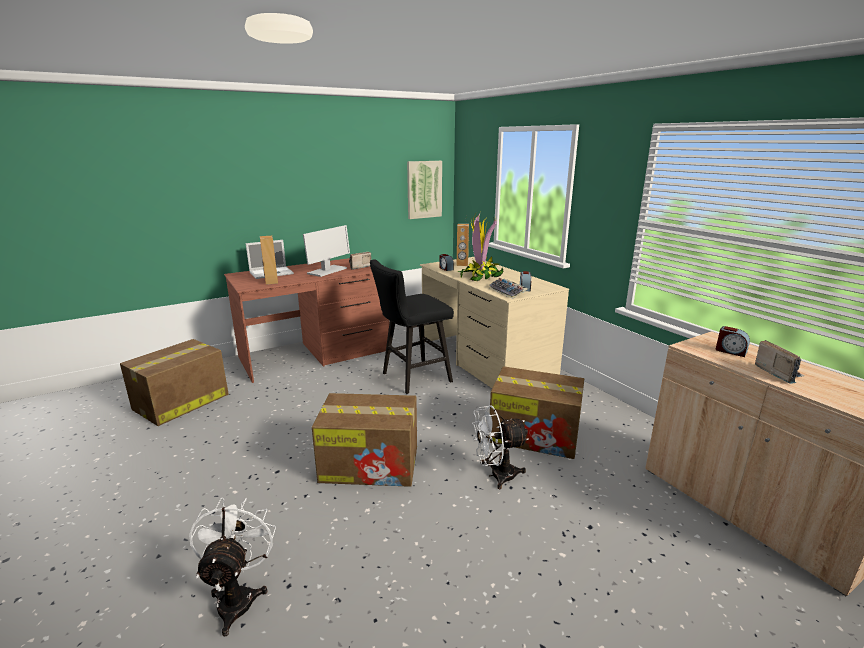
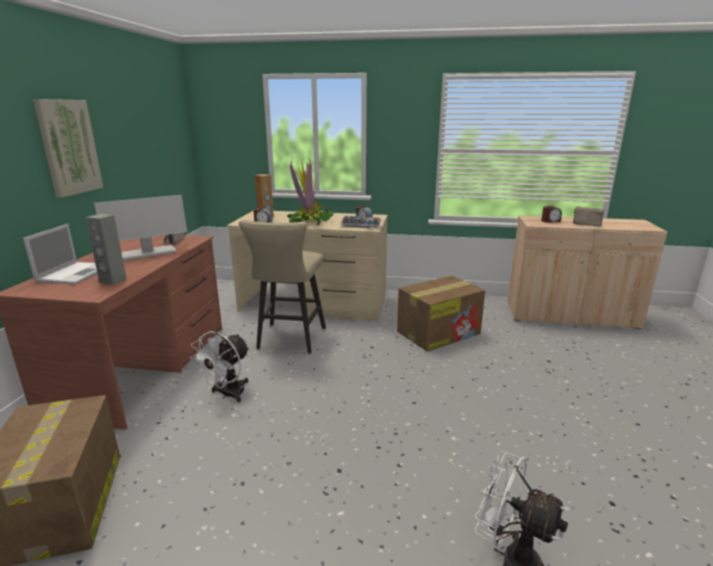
camera: 50 degrees left, 0 degrees up
brown speaker [260,236,278,285] -> grey speaker [85,214,127,285]
monitor [303,225,350,277] -> monitor turned 75 degrees clockwise [94,195,187,261]
cardboard box [312,393,417,487] -> none
black stool [370,260,454,394] -> beige stool [239,220,326,353]
picture [407,161,442,219] -> picture moved to [33,99,103,198]
white fan [472,405,529,489] -> white fan moved to [190,331,250,402]

